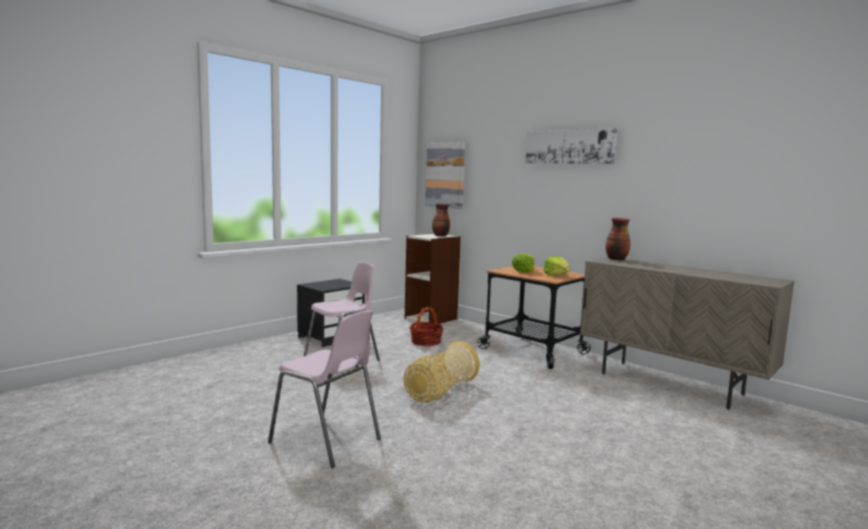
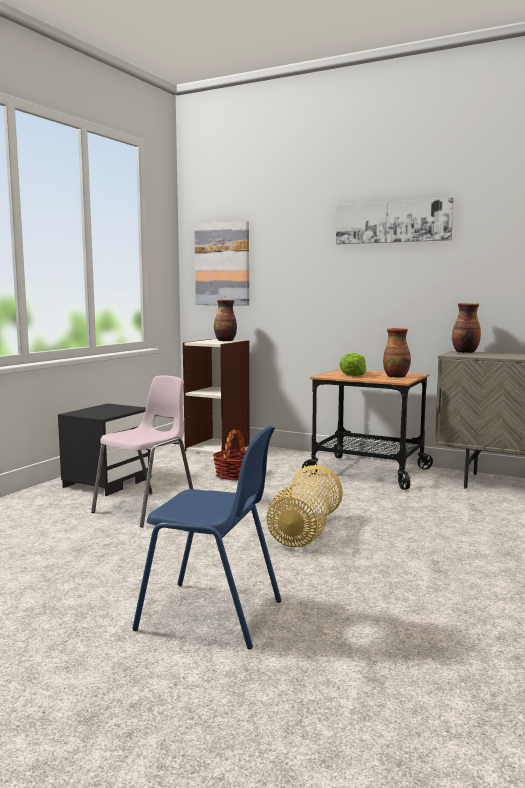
camera: 15 degrees left, 0 degrees up
pink chair [268,310,381,468] -> blue chair [132,426,282,649]
lettuce [544,256,570,276] -> vase [383,328,411,378]

